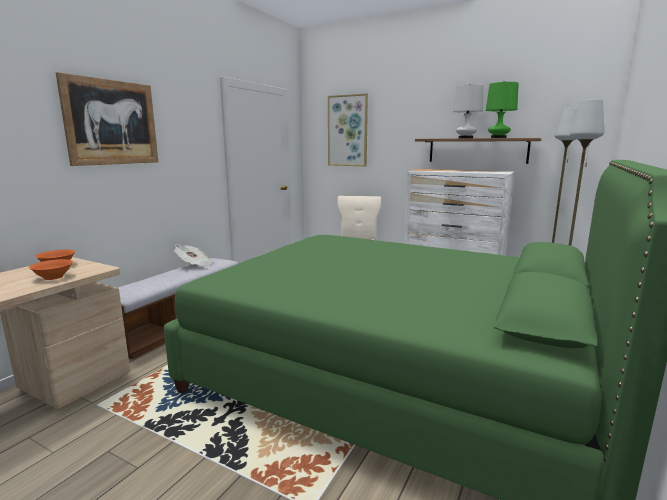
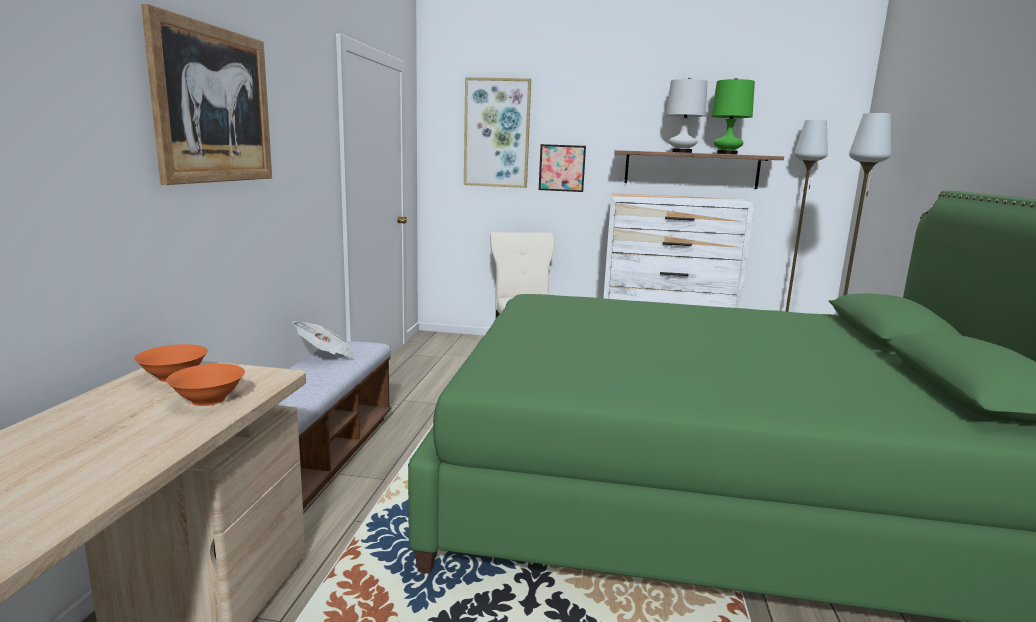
camera: 20 degrees left, 0 degrees up
none -> picture [539,144,586,192]

